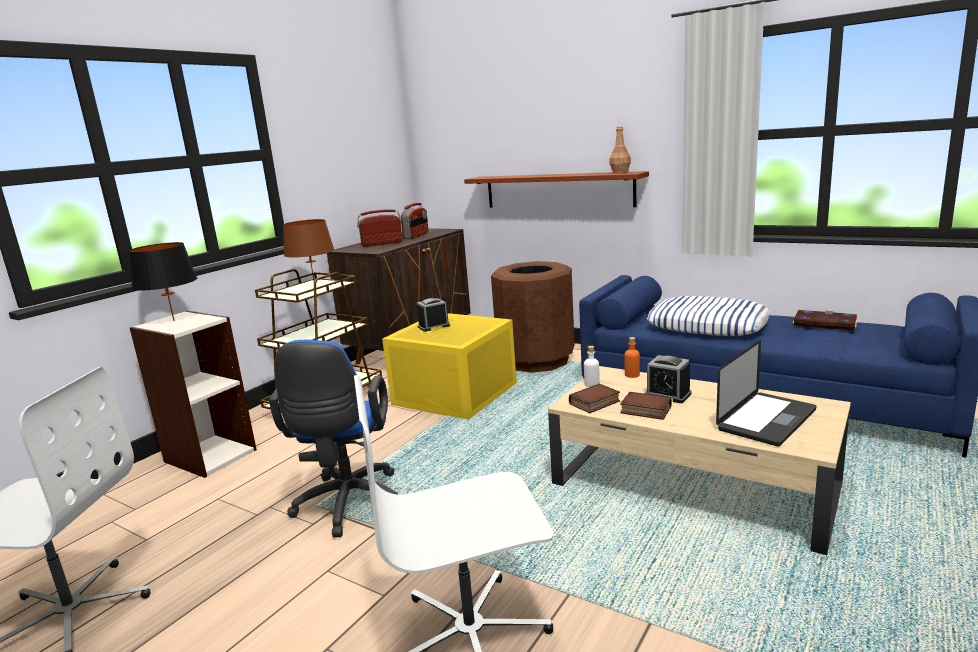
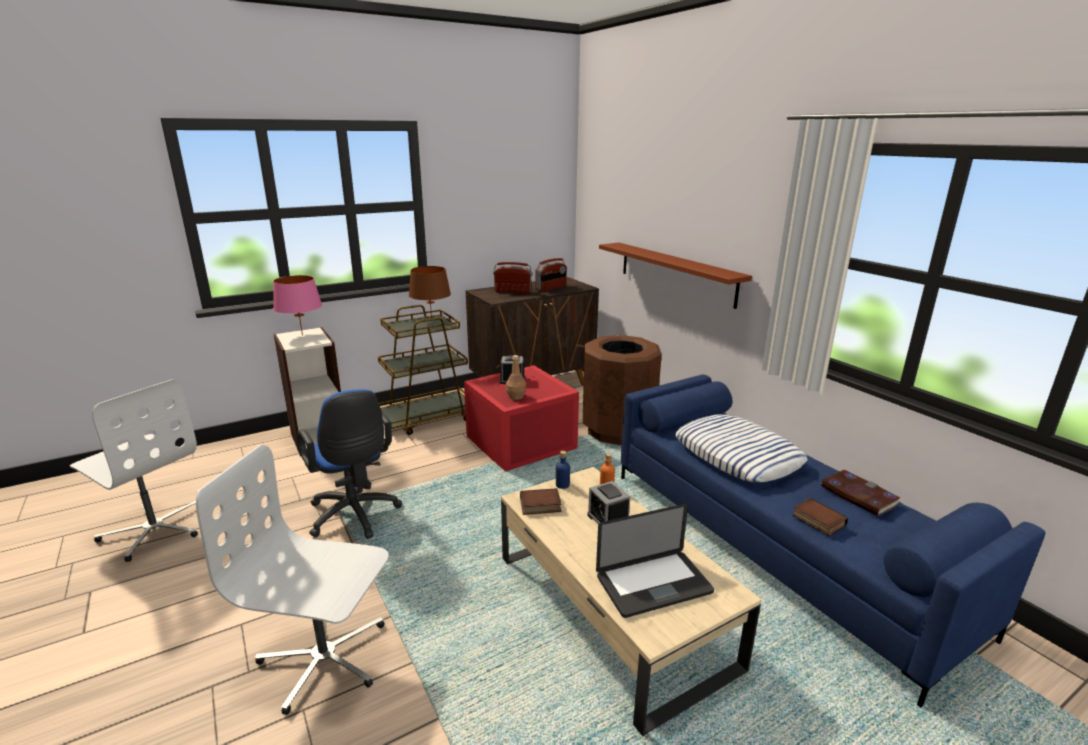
camera: 25 degrees right, 5 degrees up
black table lamp [129,242,197,321] -> pink table lamp [273,275,322,336]
blue office chair [269,340,398,538] -> blue office chair turned 60 degrees counterclockwise [297,389,402,539]
yellow storage box [382,313,517,420] -> red storage box [464,365,579,472]
white bottle [584,346,600,387] -> blue bottle [556,451,570,489]
brown bottle [609,126,631,174] -> brown bottle moved to [506,355,526,400]
book [620,392,672,420] -> book moved to [792,498,848,536]

